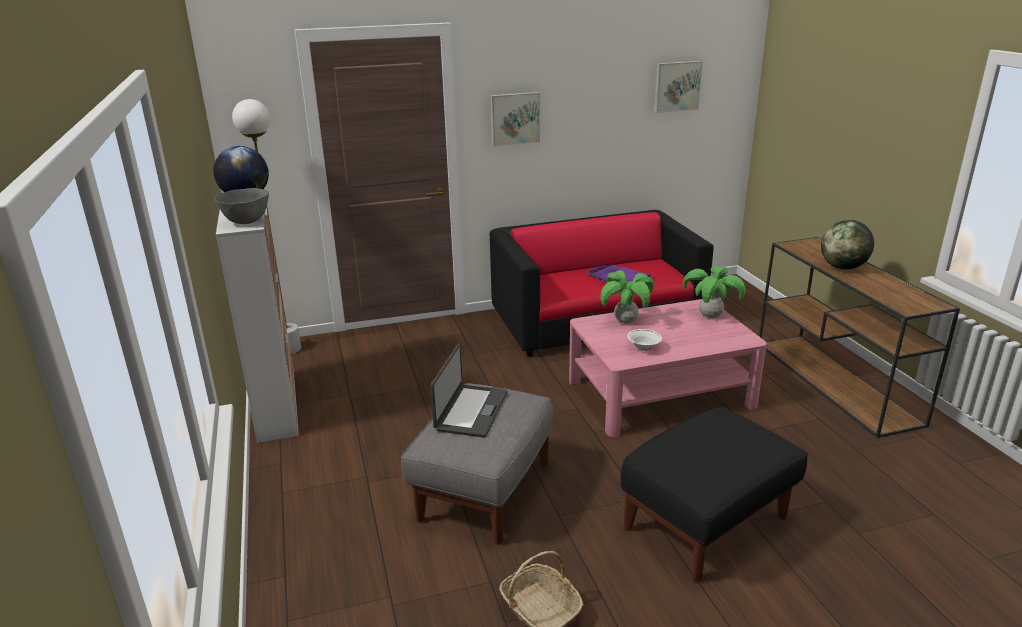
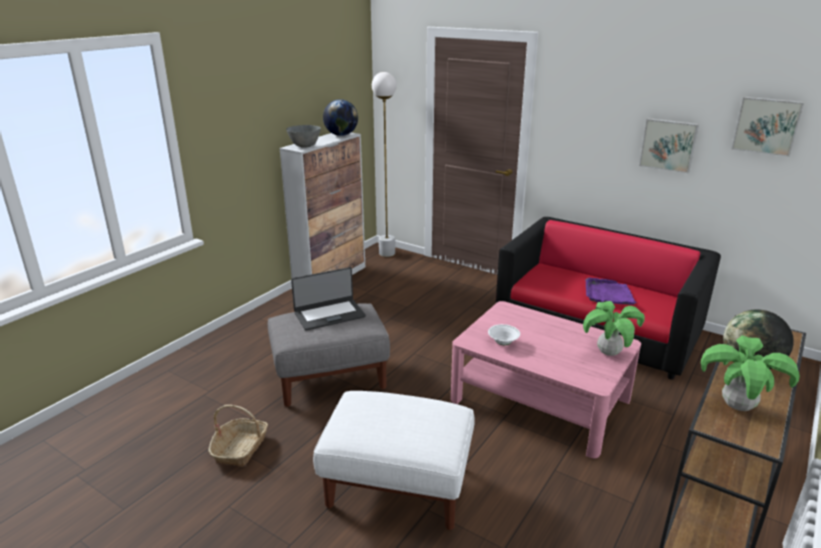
camera: 50 degrees right, 0 degrees up
picture [490,92,540,147] -> picture moved to [639,118,699,173]
potted plant [600,270,654,324] -> potted plant moved to [701,335,800,411]
black ottoman [620,407,808,581] -> white ottoman [313,391,475,530]

